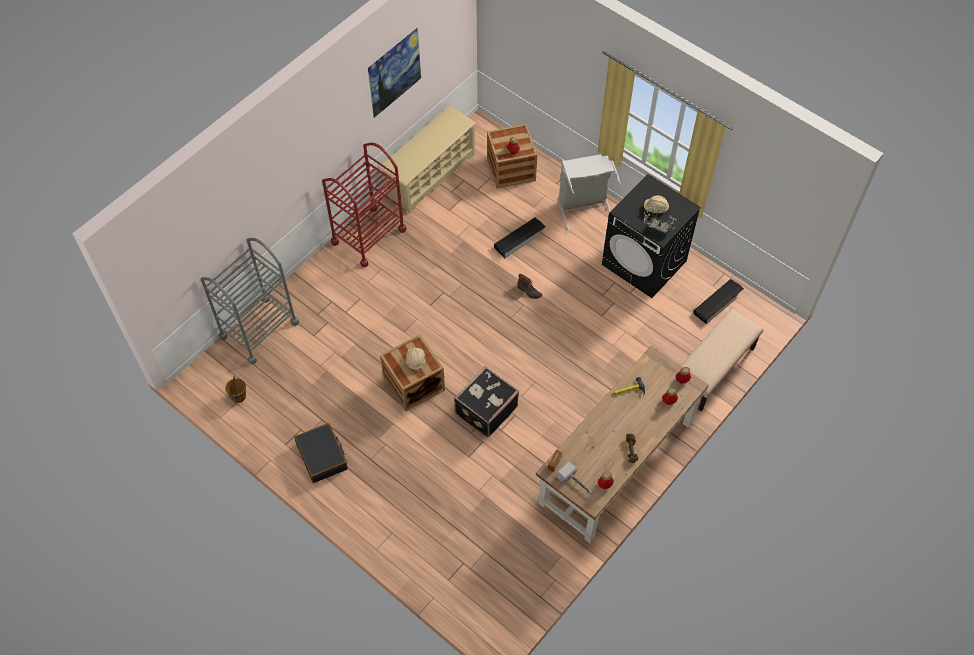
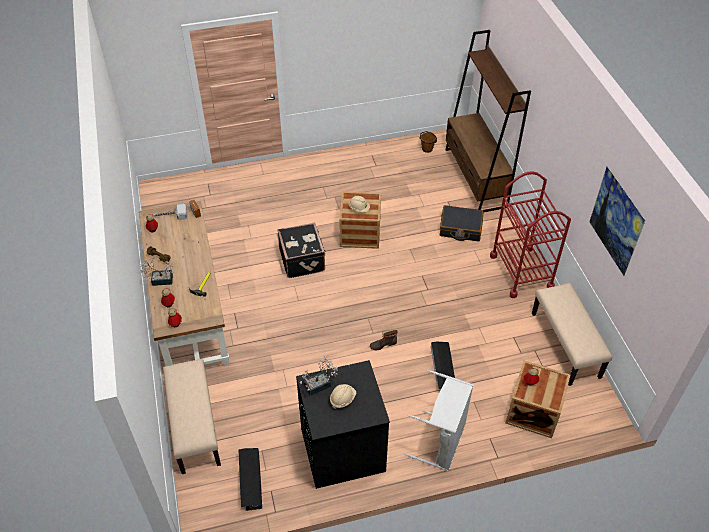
camera: 125 degrees right, 10 degrees down
grey cart [201,238,299,364] -> brown bookcase [445,30,531,212]
black suitcase [294,423,348,483] -> black suitcase moved to [440,205,484,241]
beige shoe rack [379,106,476,214] -> beige bench [532,283,612,386]
none -> potted plant [140,257,176,286]

